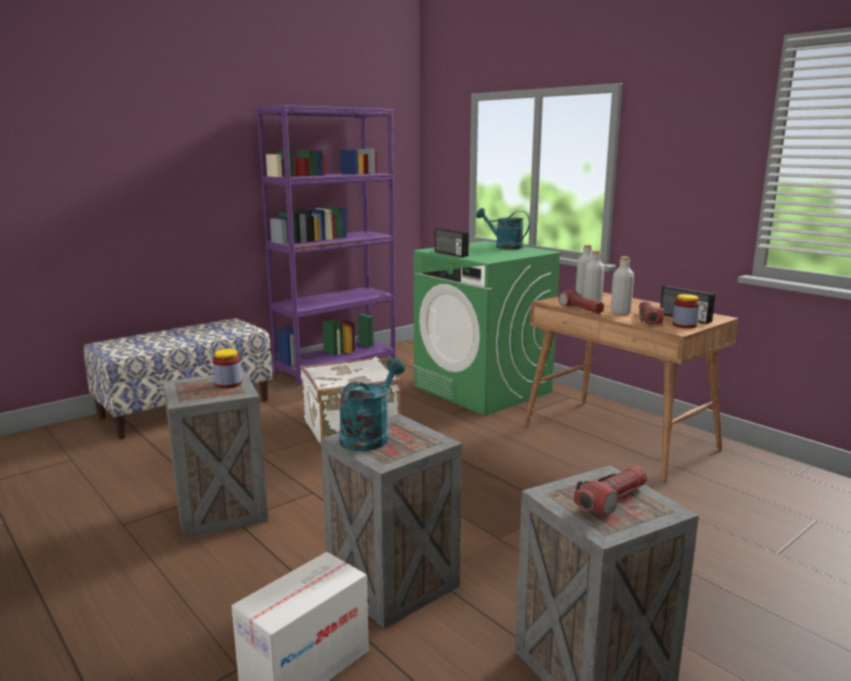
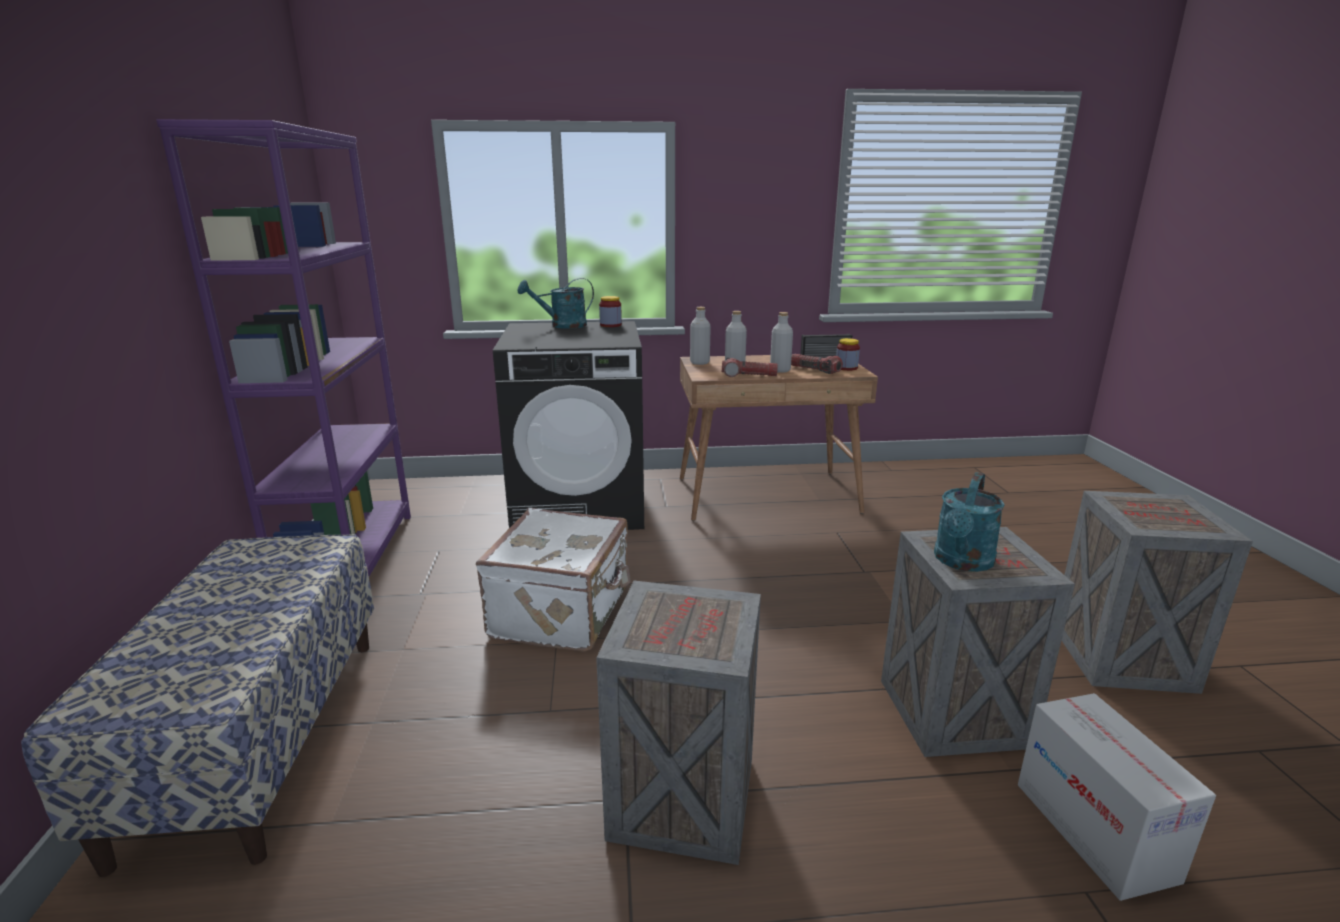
camera: 55 degrees left, 5 degrees up
jar [213,349,242,388] -> jar moved to [599,296,622,327]
turquoise watering can [339,358,405,451] -> turquoise watering can turned 120 degrees counterclockwise [934,472,1005,572]
green washing machine [414,241,562,416] -> black washing machine [493,321,644,530]
radio [435,228,469,257] -> none
flashlight [574,465,647,517] -> none

